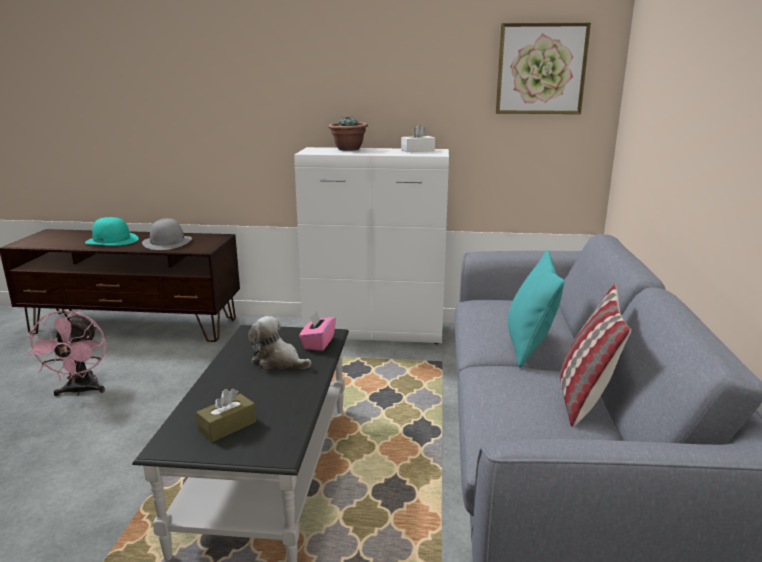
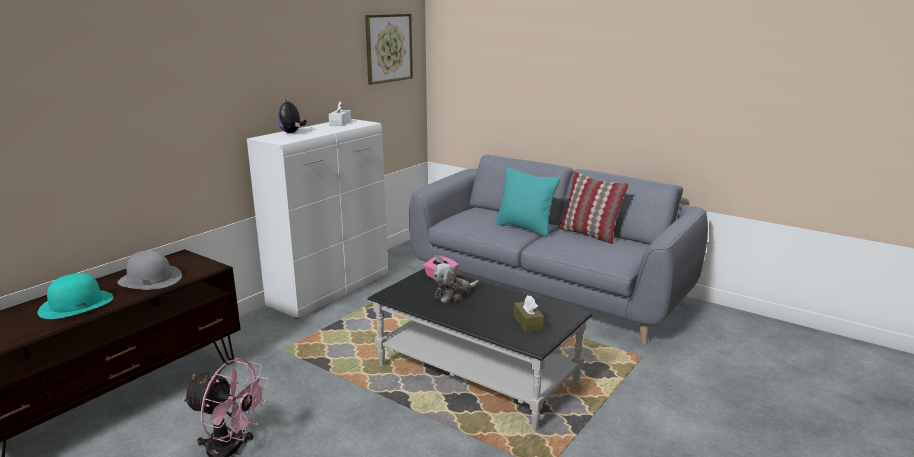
camera: 60 degrees left, 0 degrees up
potted plant [328,116,368,151] -> plush toy [278,98,307,133]

